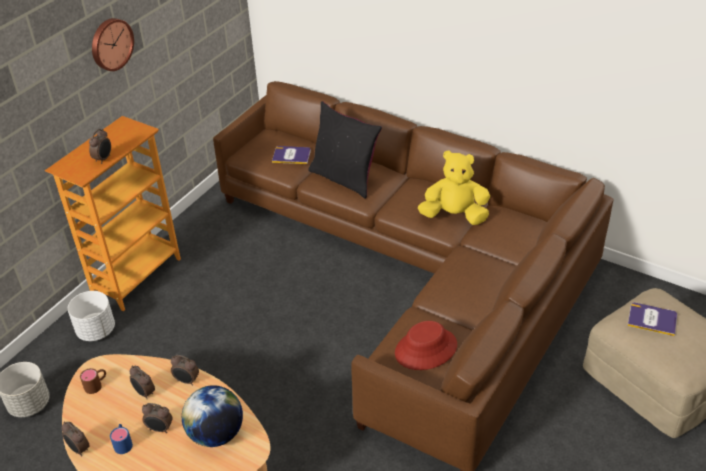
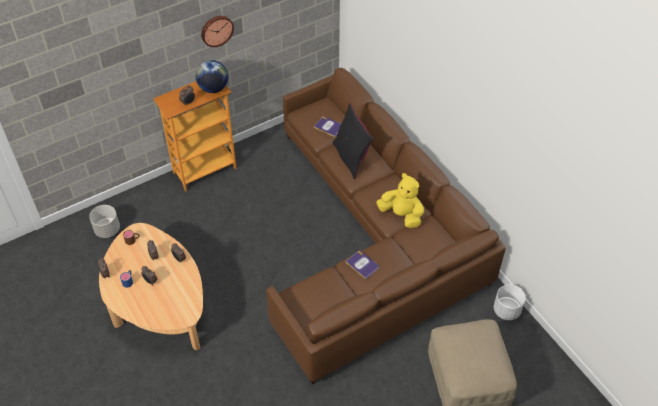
camera: 25 degrees right, 10 degrees up
white planter [68,291,115,341] -> white planter moved to [494,285,525,320]
globe [182,385,243,447] -> globe moved to [196,60,228,93]
red hat [395,321,457,370] -> none
book [628,303,677,336] -> book moved to [345,251,379,279]

